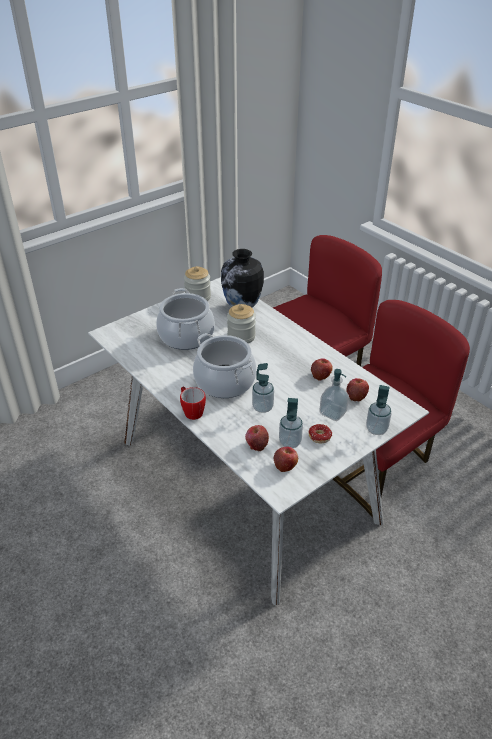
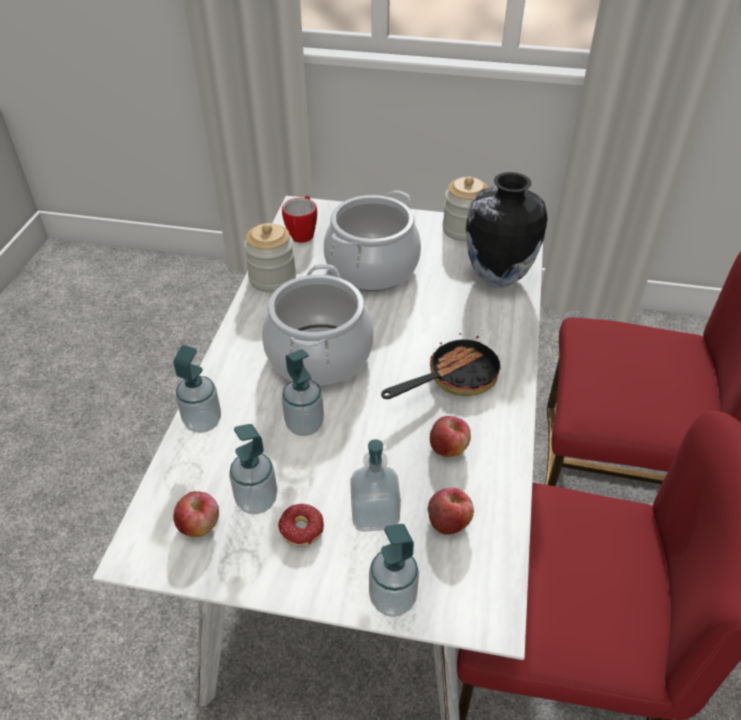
camera: 50 degrees right, 5 degrees up
mug [180,387,206,420] -> mug moved to [282,195,317,243]
jar [227,304,256,343] -> jar moved to [244,223,296,293]
apple [245,425,269,451] -> none
none -> soap dispenser [174,345,221,433]
none -> frying pan [381,333,501,399]

